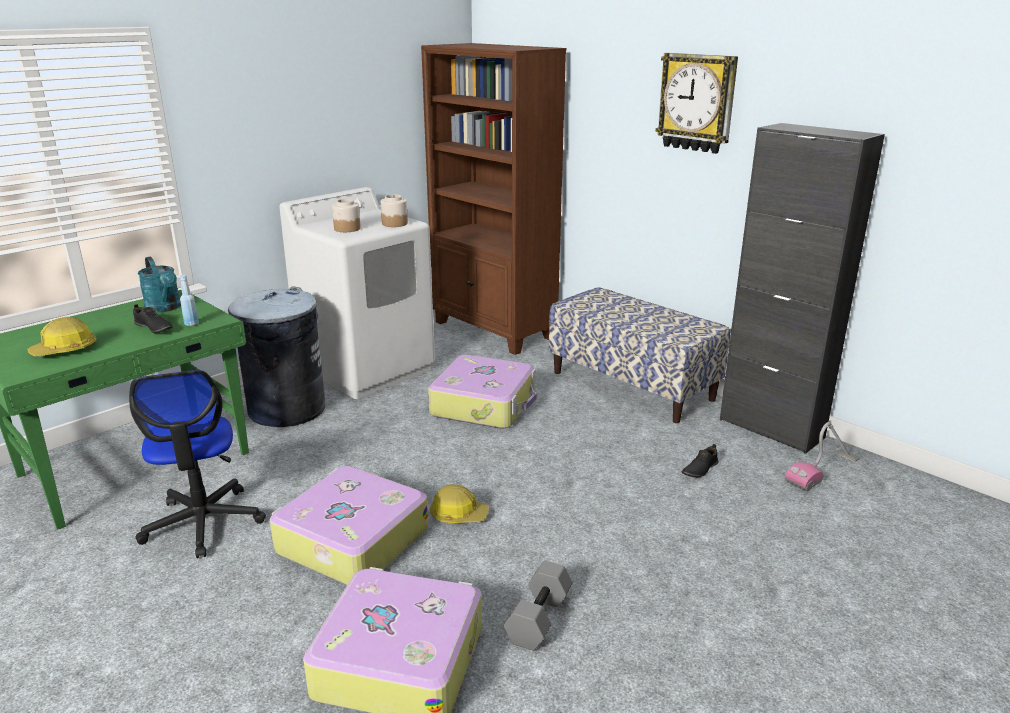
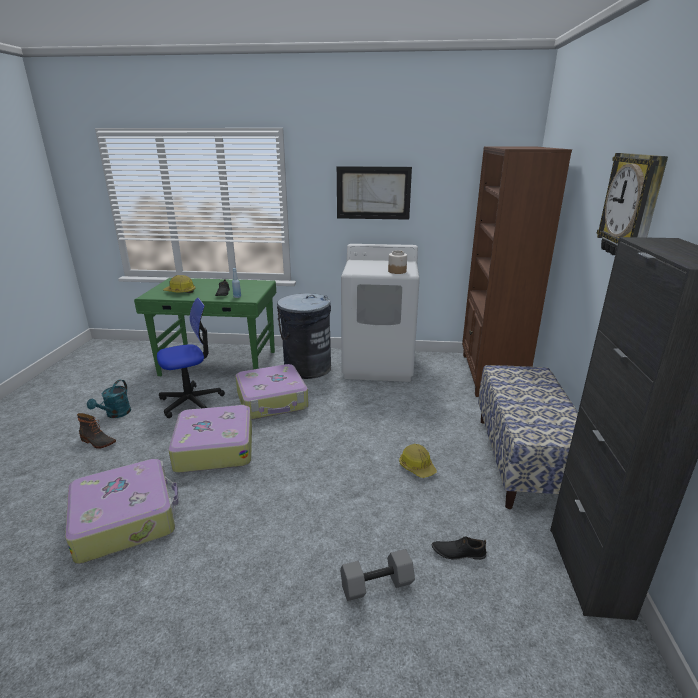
camera: 50 degrees right, 0 degrees up
office chair [129,370,266,558] -> office chair turned 150 degrees counterclockwise [157,298,225,418]
turquoise watering can [138,257,181,313] -> turquoise watering can moved to [87,380,131,418]
jar [332,199,361,232] -> none
suitcase [428,355,537,429] -> suitcase moved to [235,364,309,420]
hard hat [430,484,489,523] -> hard hat moved to [399,444,437,478]
grey dumbbell [504,560,573,651] -> grey dumbbell moved to [340,549,415,601]
vacuum cleaner [785,422,860,491] -> none
none -> boot [77,413,116,449]
none -> picture [337,166,412,220]

